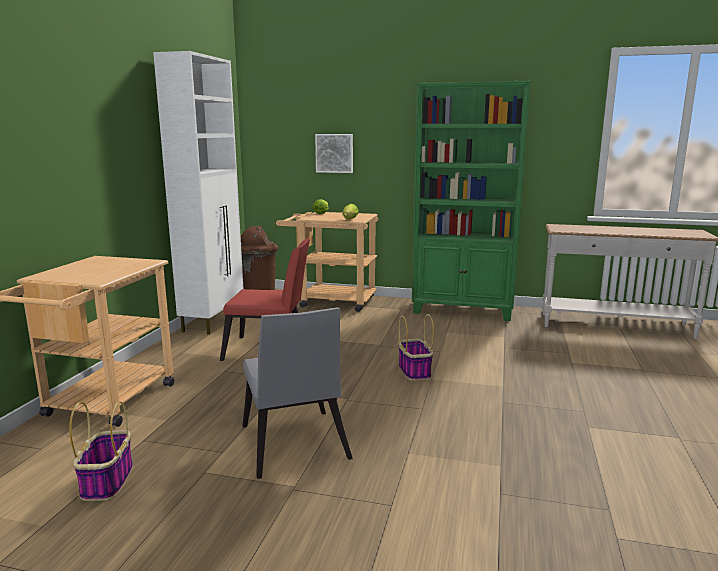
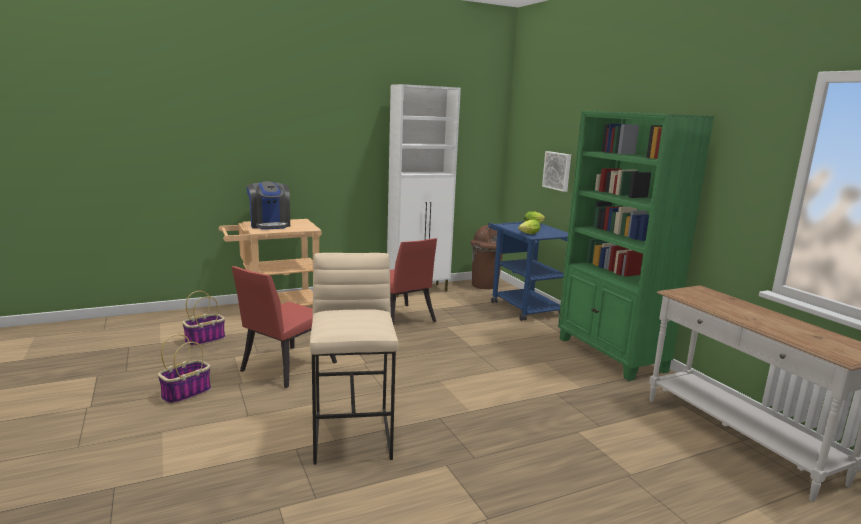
camera: 50 degrees right, 0 degrees up
grey chair [243,307,353,479] -> red chair [232,266,337,388]
beige cart [276,212,378,312] -> blue cart [488,221,568,321]
basket [398,314,434,381] -> basket moved to [158,334,211,405]
none -> coffee machine [246,181,290,230]
none -> beige stool [310,253,398,465]

